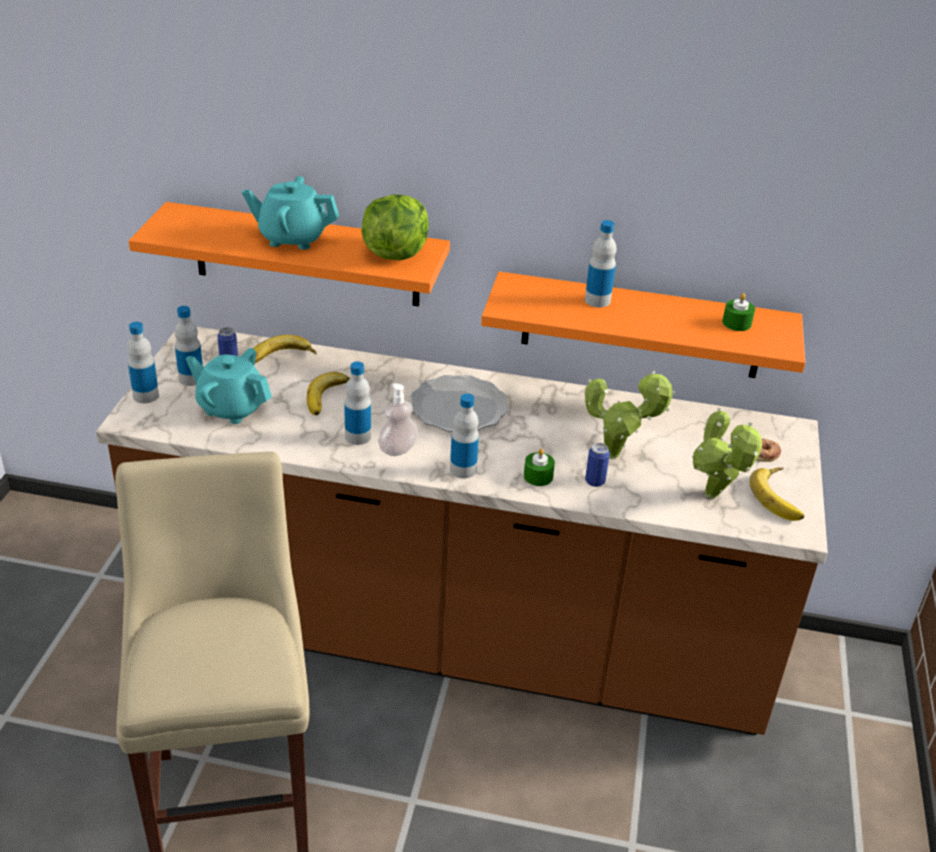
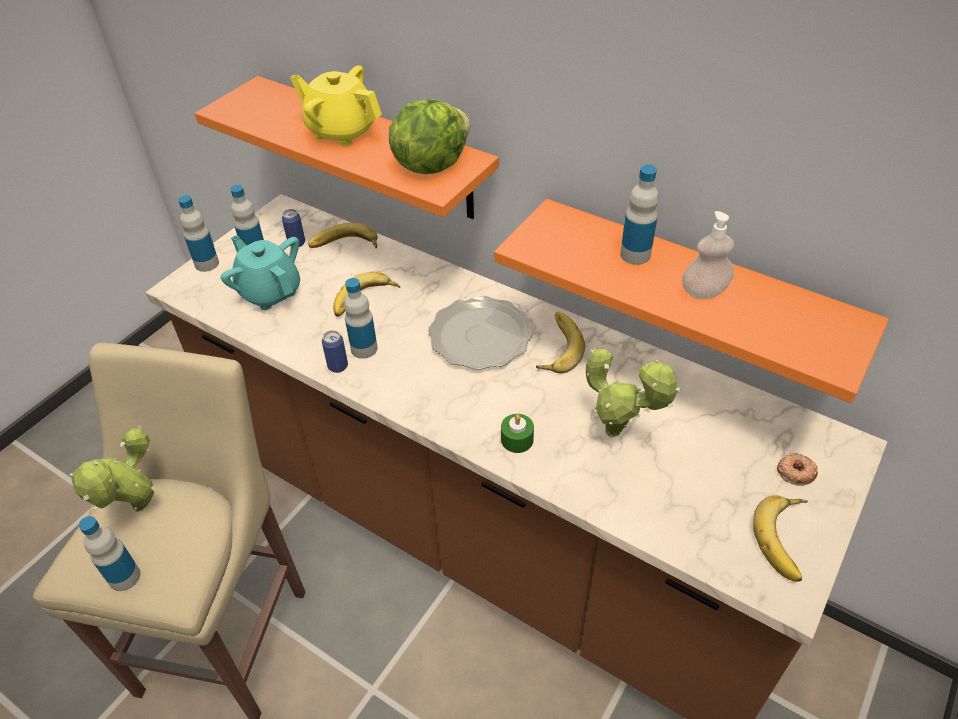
camera: 25 degrees right, 10 degrees up
turquoise teapot [242,176,339,250] -> yellow teapot [290,65,382,147]
soap dispenser [378,383,418,456] -> soap dispenser moved to [682,211,734,299]
bottle [450,394,479,479] -> bottle moved to [79,516,141,591]
can [585,443,610,487] -> can moved to [322,330,348,373]
potted plant [692,408,762,499] -> potted plant moved to [69,425,156,512]
green candle [722,293,755,331] -> none
none -> banana [536,312,585,374]

